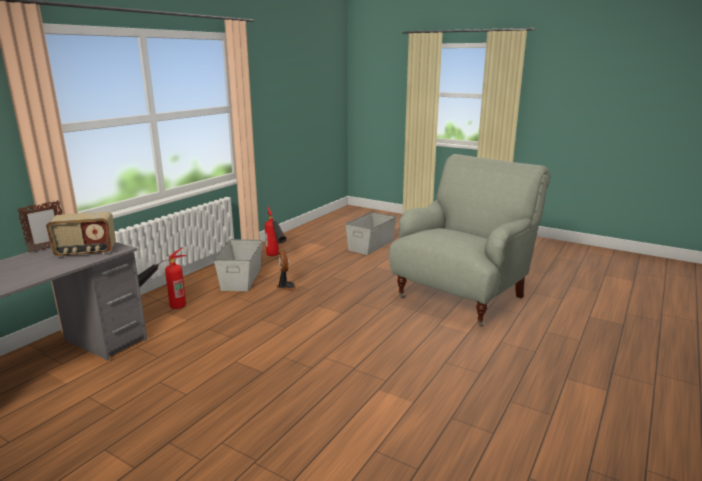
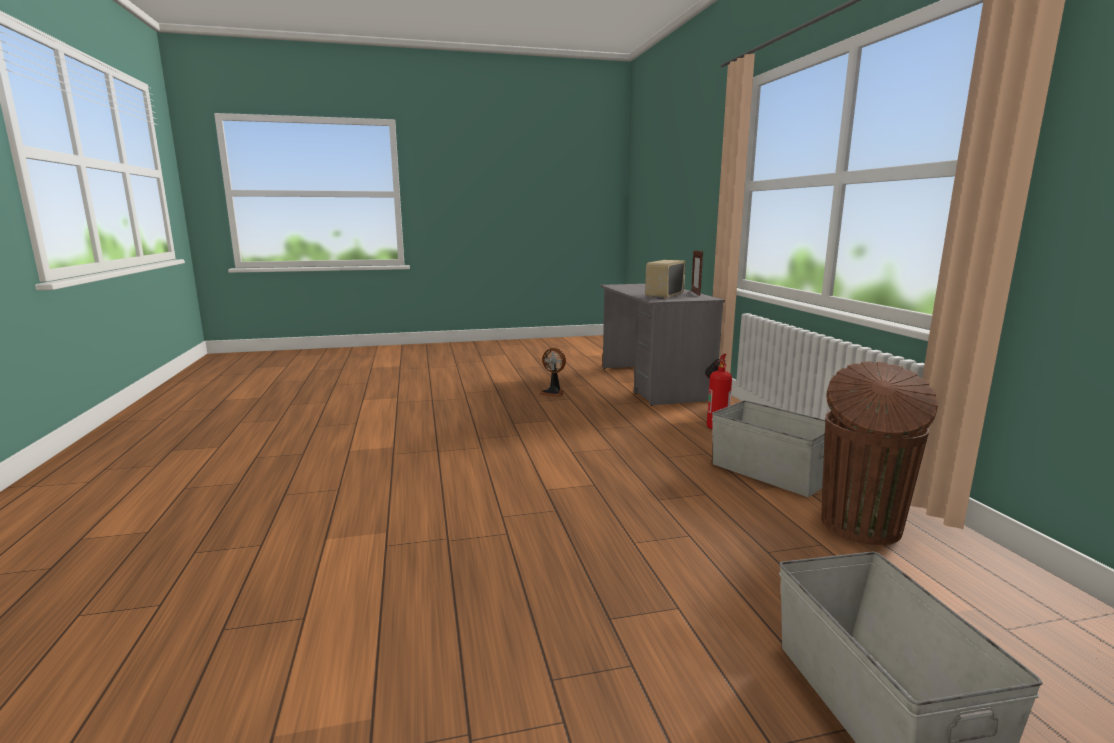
camera: 135 degrees right, 5 degrees down
fire extinguisher [265,207,287,256] -> brown trash can [821,361,938,545]
fan [277,251,297,291] -> fan moved to [538,348,566,397]
grey armchair [389,154,551,327] -> none

